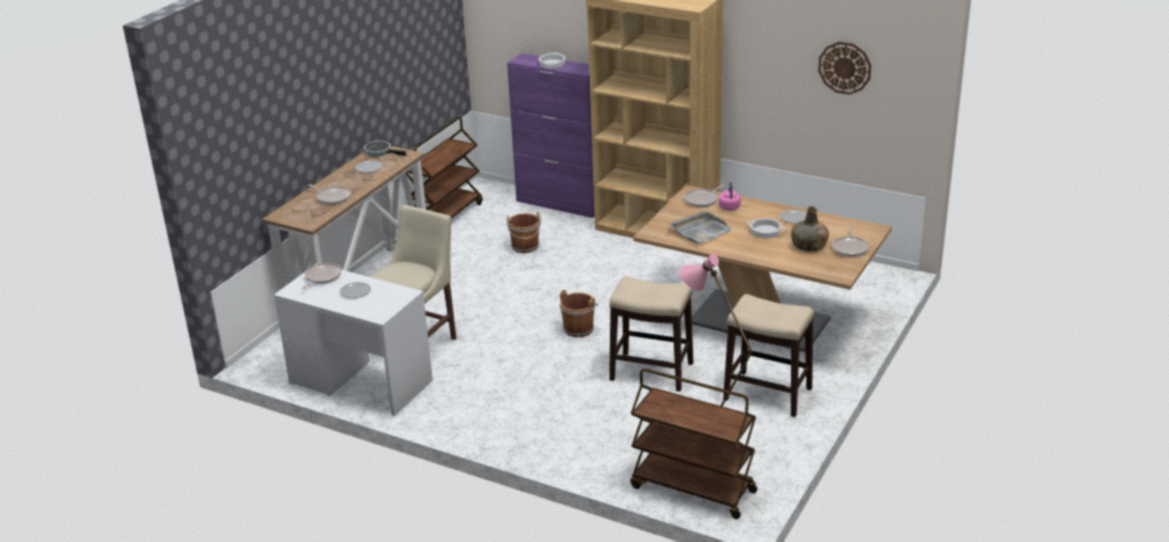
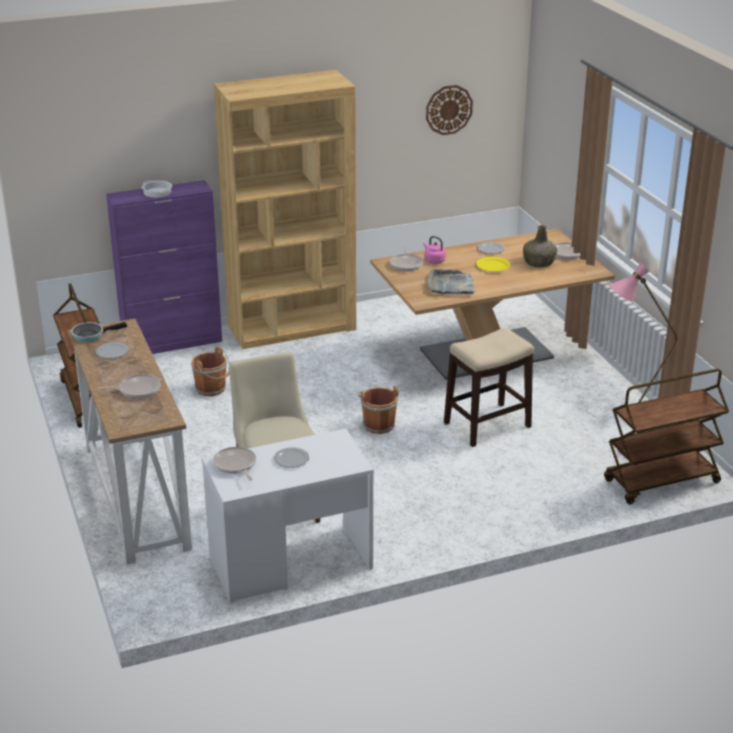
camera: 50 degrees left, 0 degrees up
stool [723,294,814,417] -> none
cooking pot [747,218,786,238] -> yellow plate [476,257,511,272]

